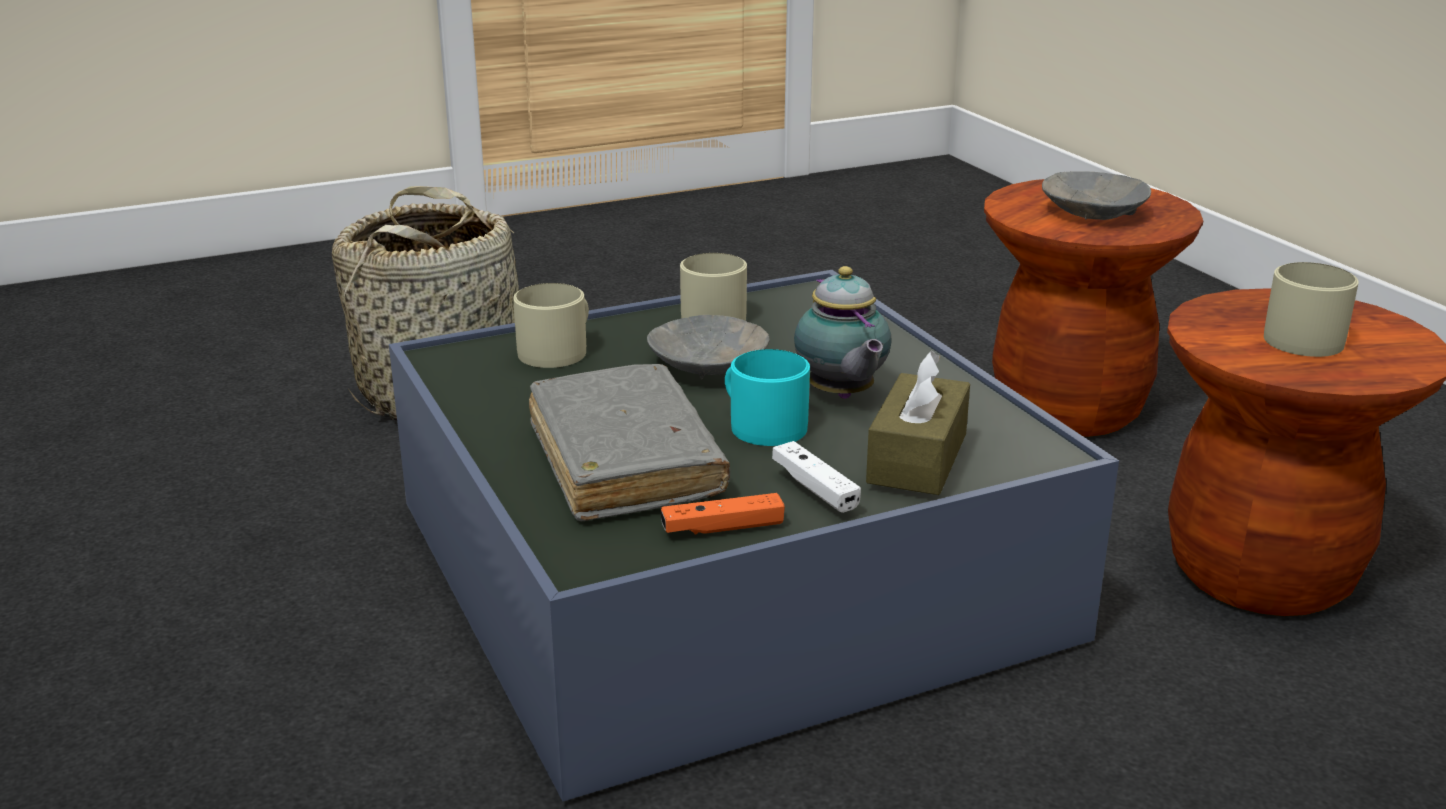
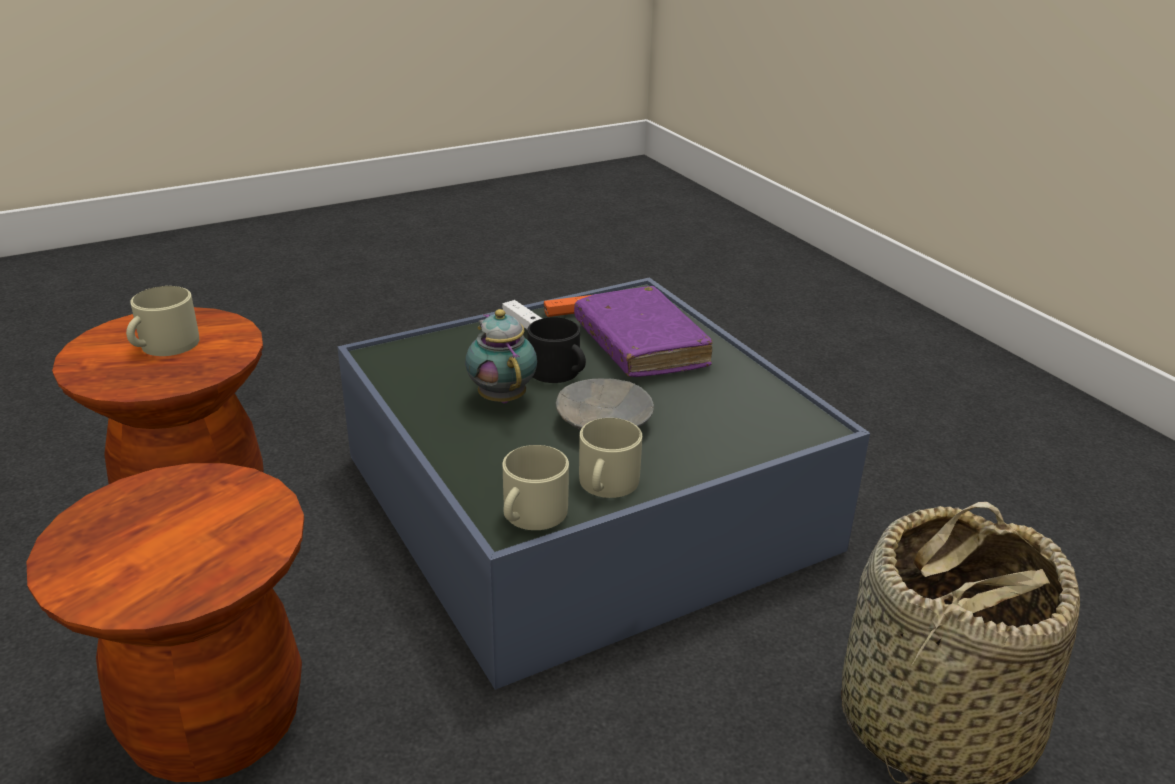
camera: 175 degrees right, 5 degrees up
beige mug [513,283,589,368] -> beige mug moved to [502,445,569,530]
grey book [529,364,730,522] -> purple book [574,286,712,377]
turquoise mug [725,349,810,446] -> black mug [527,317,586,383]
brown tissue box [866,351,970,495] -> none
grey bowl [1042,171,1151,220] -> none

